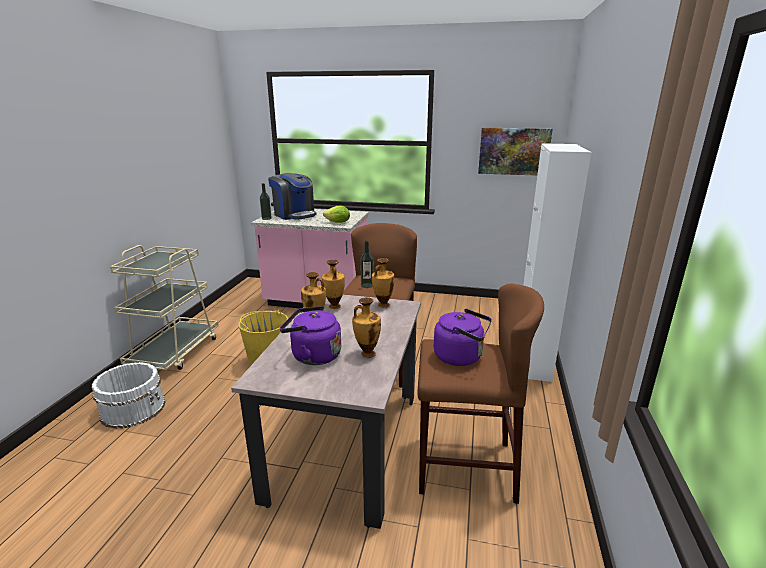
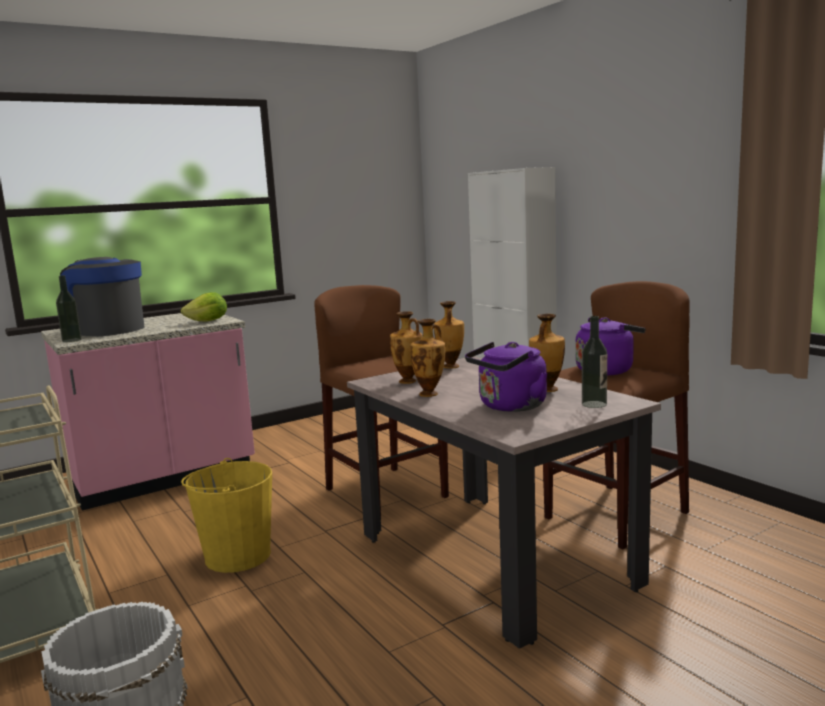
camera: 45 degrees left, 10 degrees down
coffee machine [268,173,317,220] -> coffee machine turned 150 degrees counterclockwise [60,257,145,336]
bottle [360,241,373,288] -> bottle moved to [582,316,607,408]
picture [478,128,553,176] -> none

